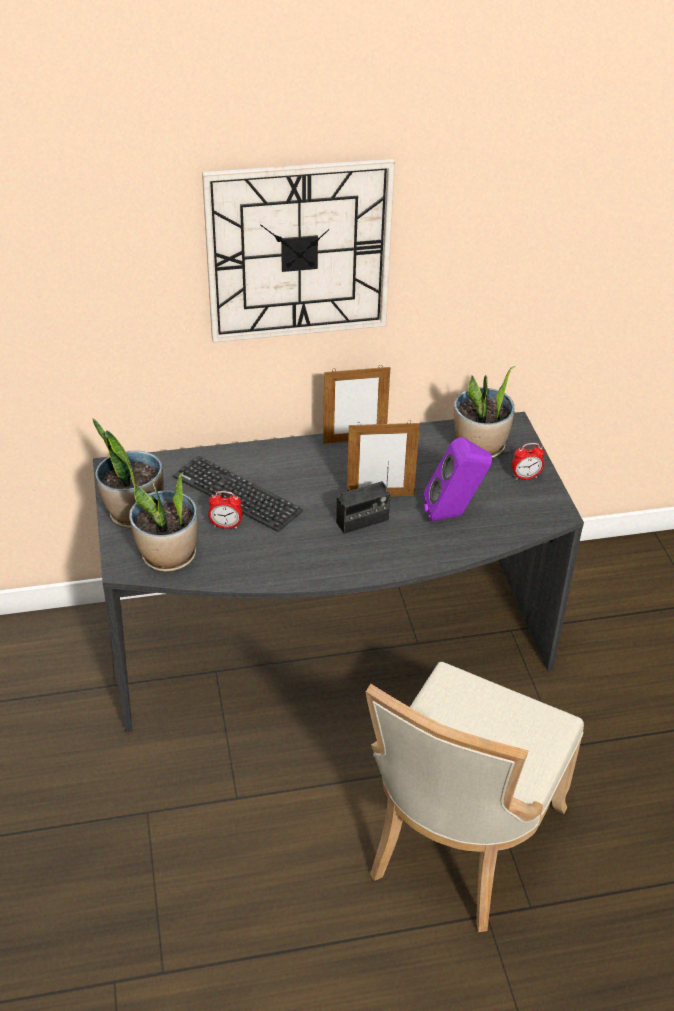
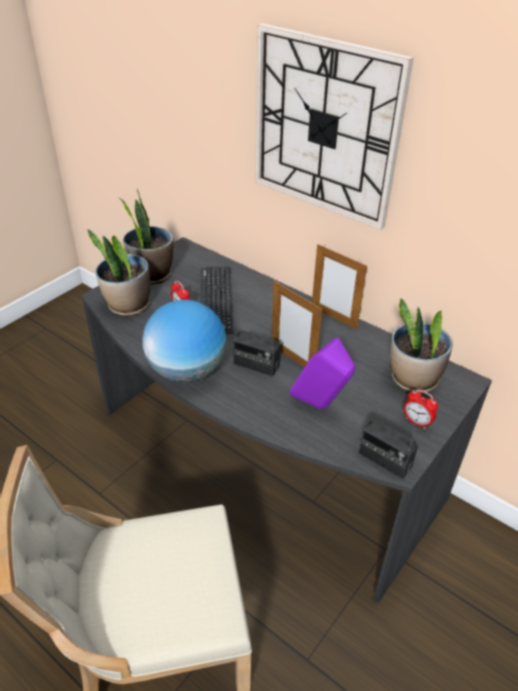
camera: 50 degrees right, 0 degrees up
none -> globe [142,299,226,383]
none -> radio [358,418,419,479]

